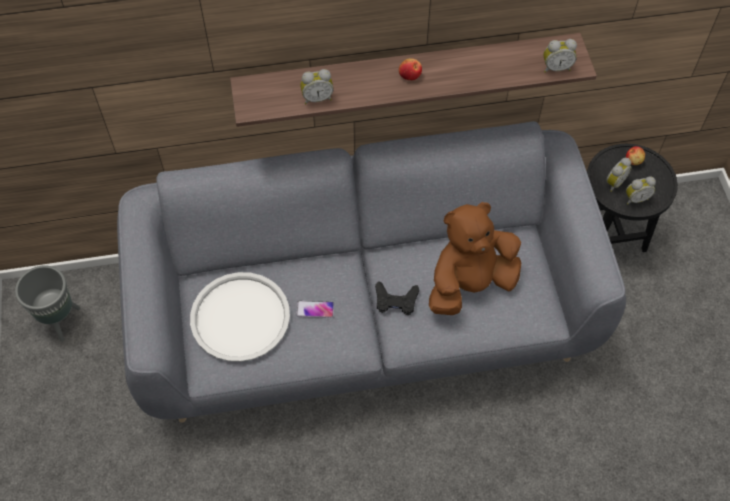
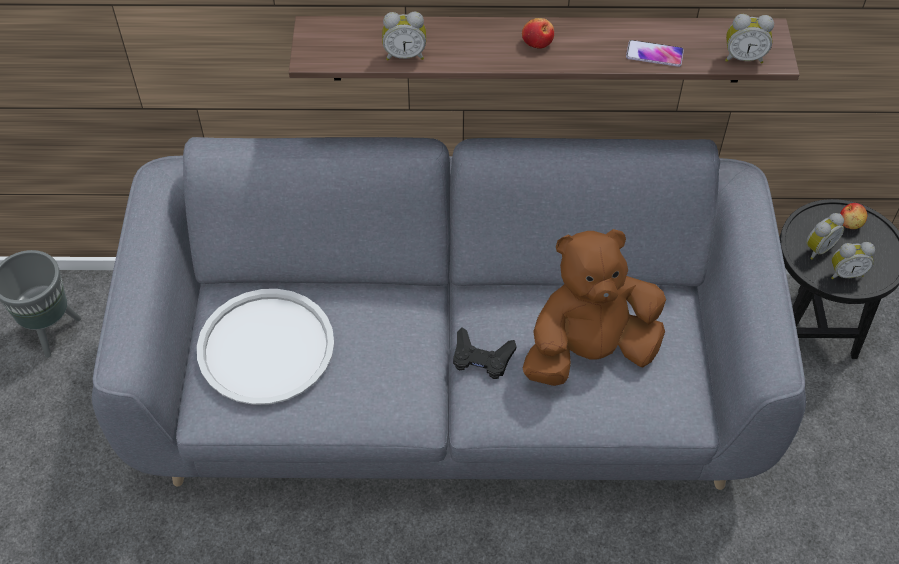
camera: 10 degrees right, 5 degrees down
phone [296,301,334,318] -> phone moved to [626,40,684,67]

